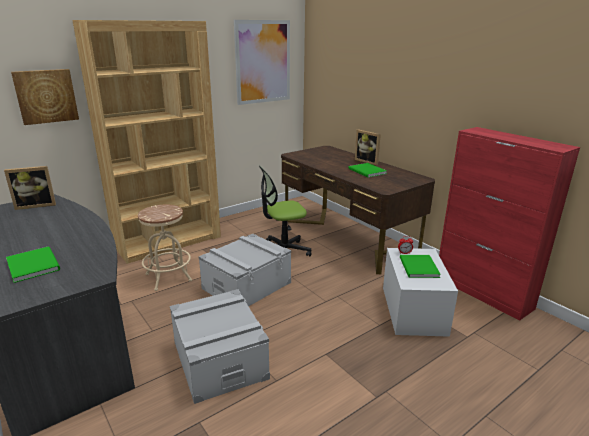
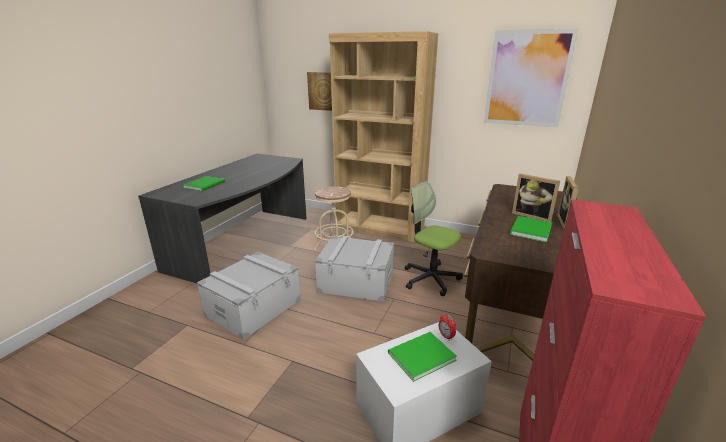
camera: 60 degrees right, 0 degrees up
picture frame [4,166,56,210] -> picture frame moved to [512,174,560,222]

